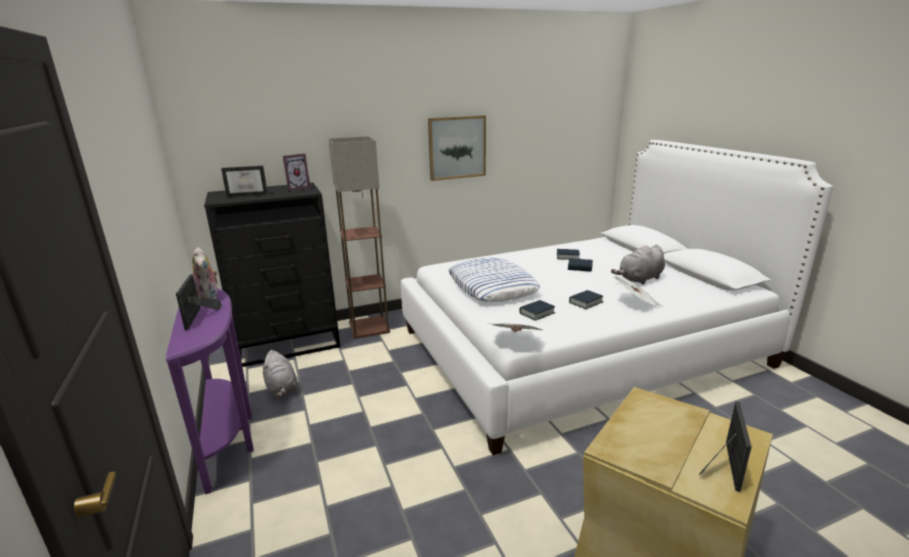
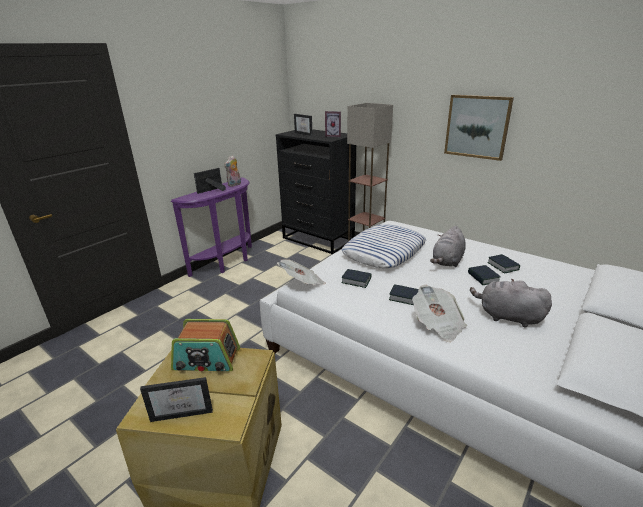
camera: 60 degrees right, 5 degrees up
grey plush toy [262,350,297,398] -> grey plush toy moved to [430,226,466,267]
none -> radio [171,319,240,372]

